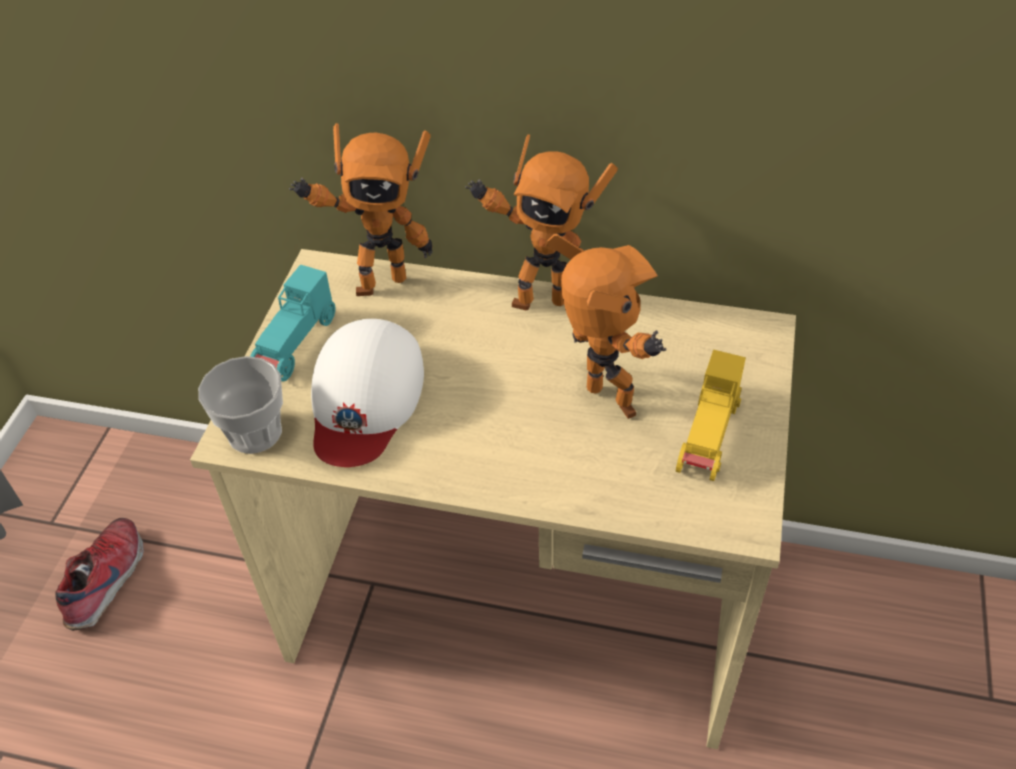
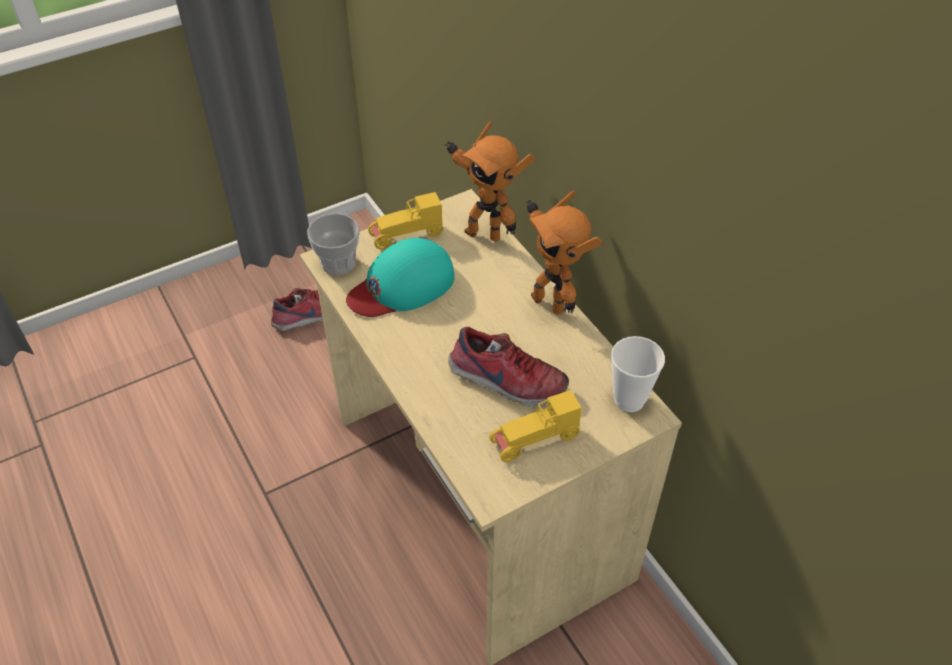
camera: 45 degrees right, 0 degrees up
turquoise toy car [250,264,335,382] -> yellow toy car [368,192,443,250]
white cap [311,319,424,467] -> turquoise cap [346,238,455,317]
toy robot [547,234,667,419] -> shoe [448,327,569,408]
none -> cup [611,336,665,412]

